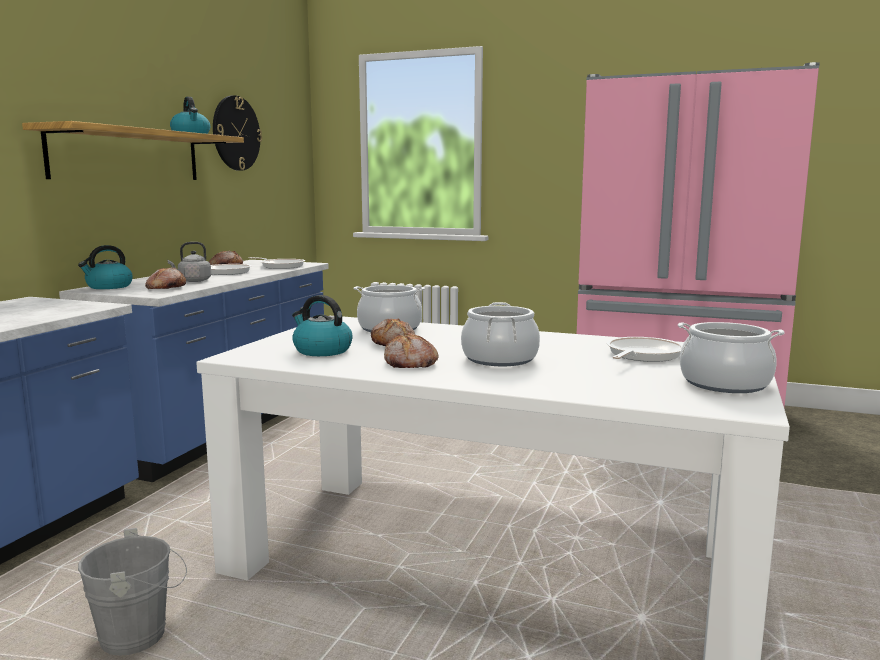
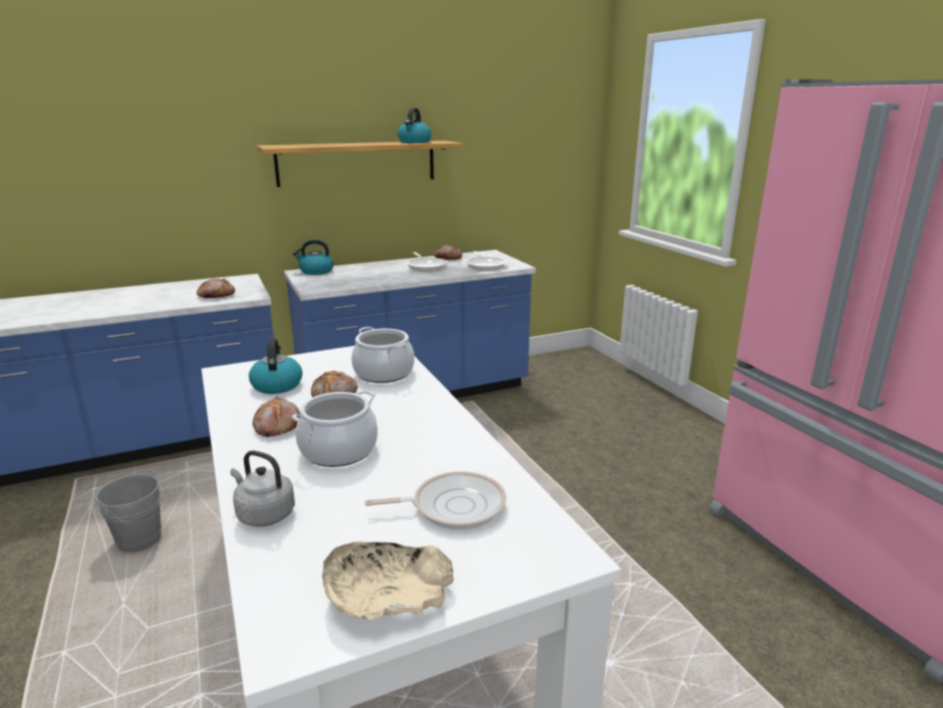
camera: 45 degrees right, 10 degrees up
bread [145,267,186,289] -> bread moved to [196,279,235,298]
grey kettle [168,242,211,282] -> grey kettle moved to [230,450,295,527]
wall clock [213,95,262,171] -> none
cooking pot [678,322,785,393] -> beige bowl [322,542,454,620]

